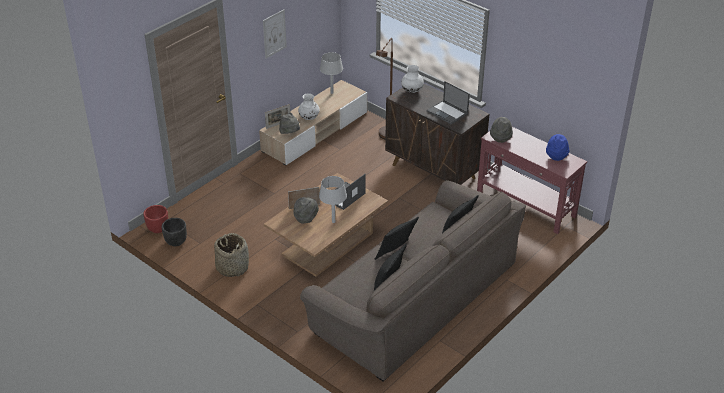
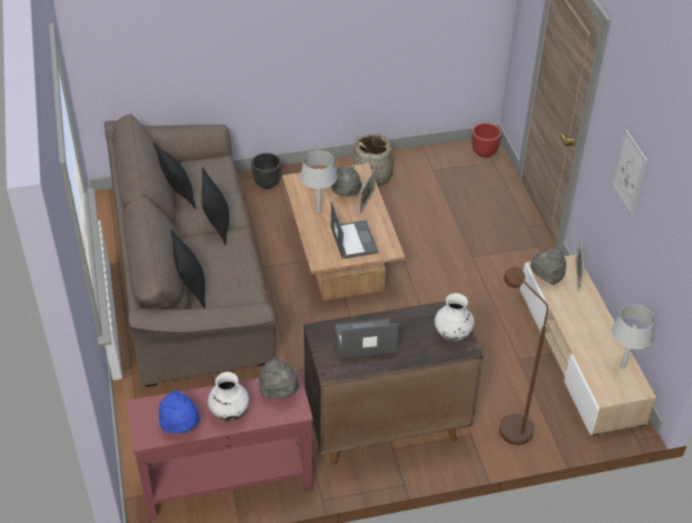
camera: 125 degrees right, 5 degrees up
black planter [162,218,187,246] -> black planter moved to [251,153,281,189]
white vase [298,93,320,120] -> white vase moved to [208,372,249,421]

